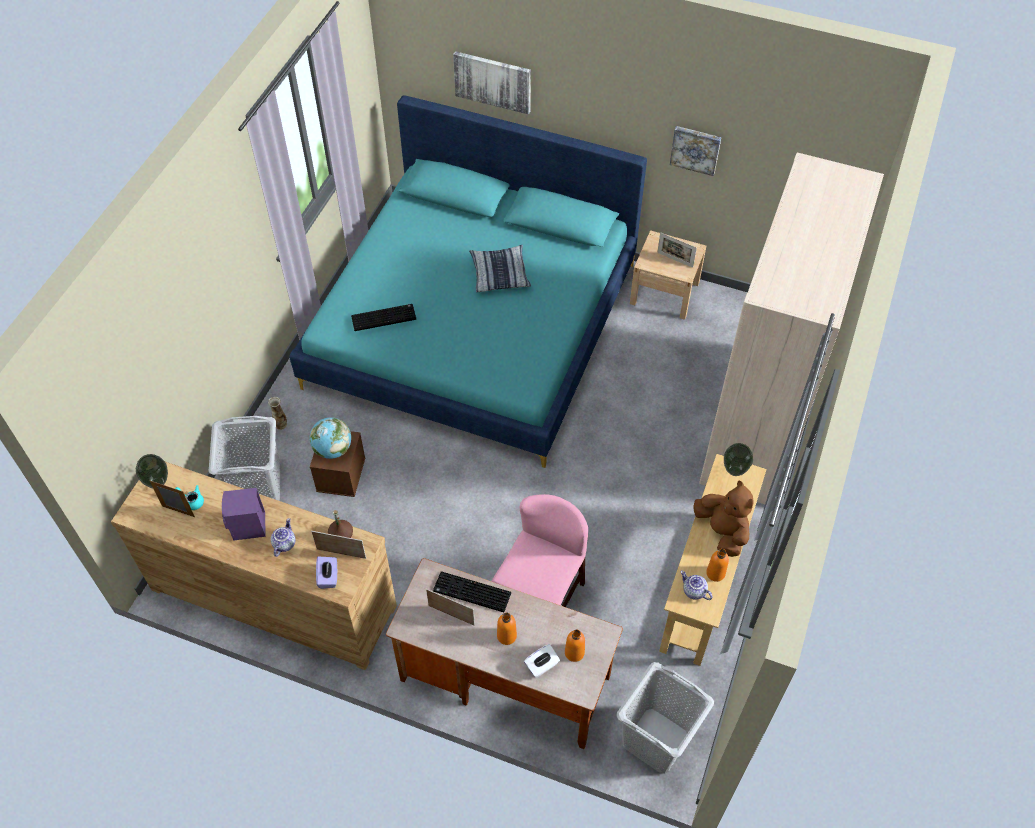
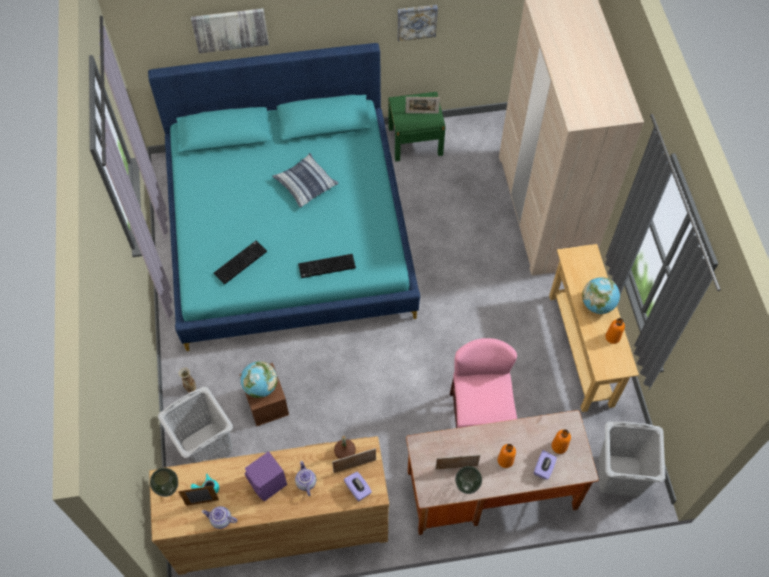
camera: 30 degrees left, 5 degrees up
keyboard [433,571,511,612] -> keyboard moved to [298,254,356,278]
white tissue box [524,644,560,678] -> purple tissue box [534,450,557,480]
beige nightstand [630,230,706,320] -> green nightstand [388,92,446,161]
teapot [680,570,713,600] -> teapot moved to [202,506,237,529]
brown plush toy [693,480,754,557] -> globe [582,277,620,314]
vase [724,443,753,476] -> vase moved to [455,466,482,494]

